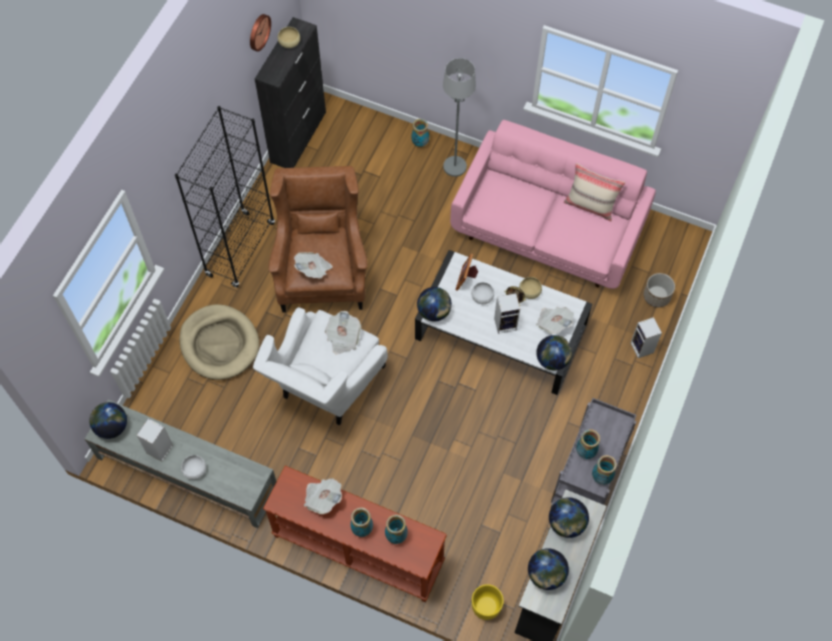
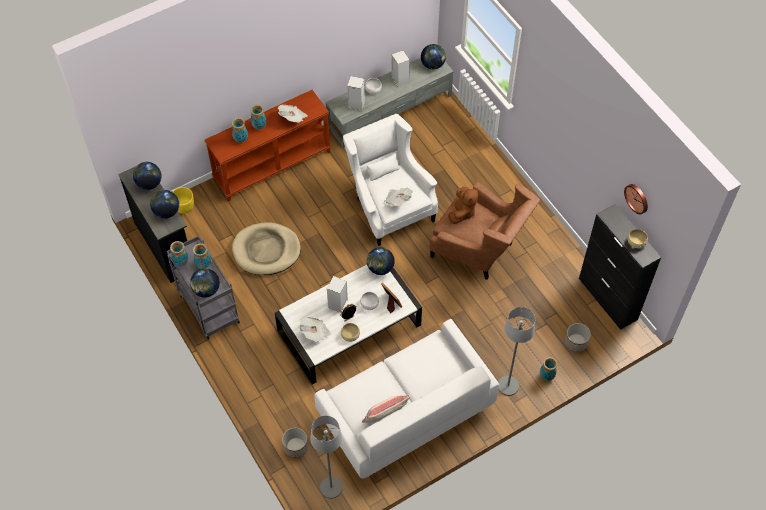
camera: 125 degrees right, 5 degrees down
black bookcase [175,106,275,288] -> none
beige dog bed [179,304,259,380] -> beige dog bed moved to [232,222,301,275]
newspaper [294,252,333,279] -> brown plush toy [448,187,478,224]
pink sofa [450,120,656,289] -> white sofa [314,319,499,479]
globe [537,335,572,371] -> globe moved to [190,268,220,298]
speaker [631,317,662,358] -> speaker moved to [347,76,365,111]
none -> grey floor lamp [310,416,343,499]
none -> planter [565,323,591,352]

